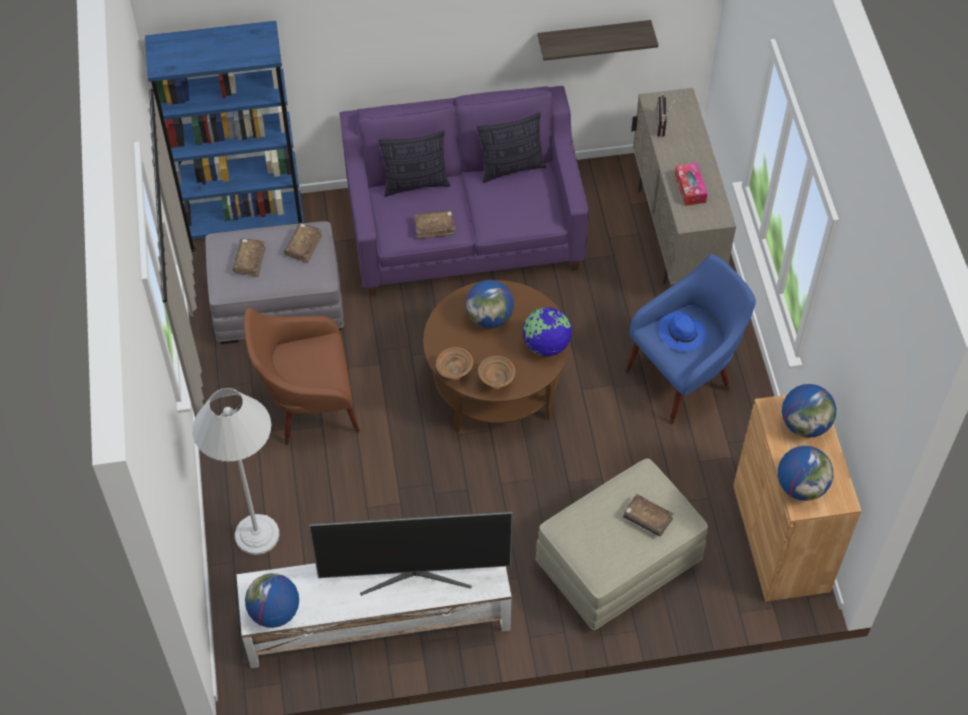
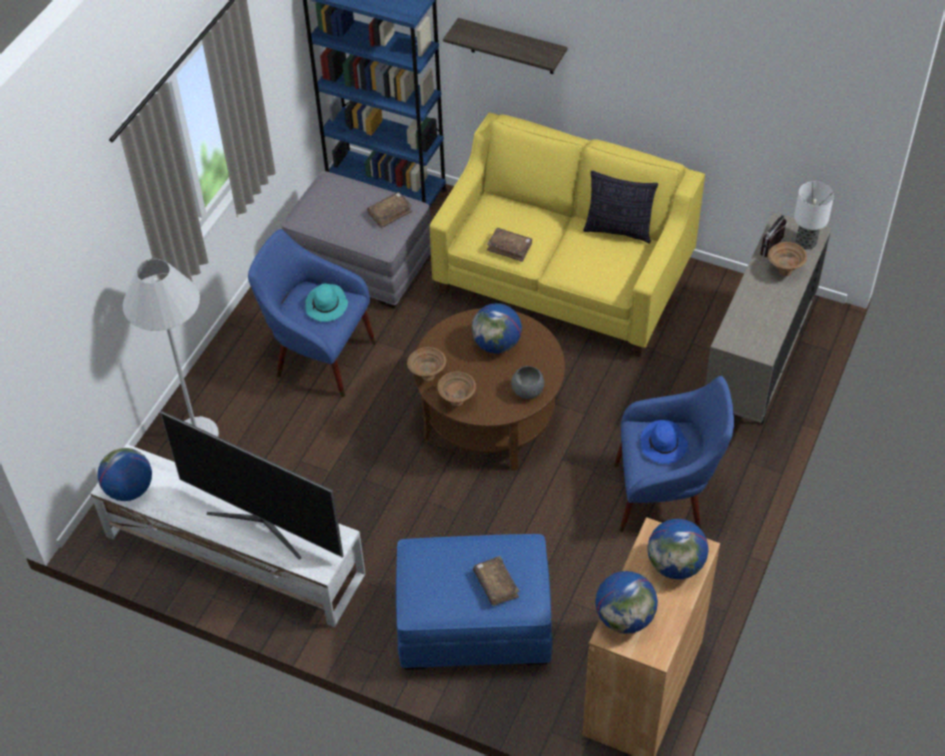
camera: 35 degrees right, 5 degrees down
brown book [232,238,265,277] -> none
brown armchair [244,308,360,445] -> blue armchair [248,229,376,397]
purple sofa [340,86,589,297] -> yellow sofa [430,112,705,357]
pillow [378,130,450,197] -> none
globe [523,307,572,356] -> grey bowl [511,366,544,399]
beige ottoman [536,459,708,631] -> blue ottoman [396,534,552,670]
shelf [537,20,658,61] -> shelf moved to [443,18,567,74]
tissue box [675,163,707,206] -> none
none -> turquoise hat [305,283,348,322]
none -> brown bowl [768,242,807,276]
none -> table lamp [794,181,834,250]

